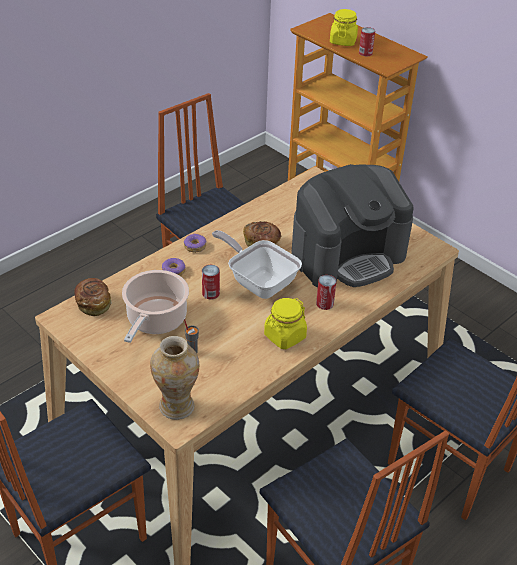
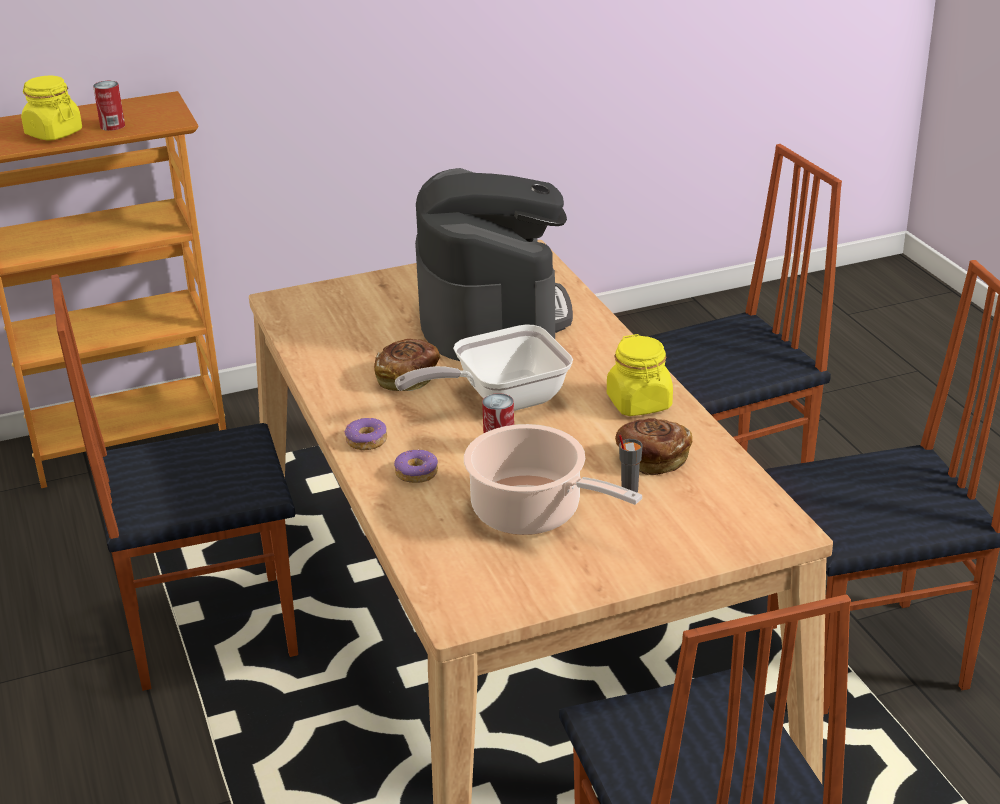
camera: 65 degrees left, 10 degrees down
bread [74,278,112,316] -> bread moved to [615,418,692,475]
vase [150,336,199,420] -> none
can [316,275,336,310] -> none

